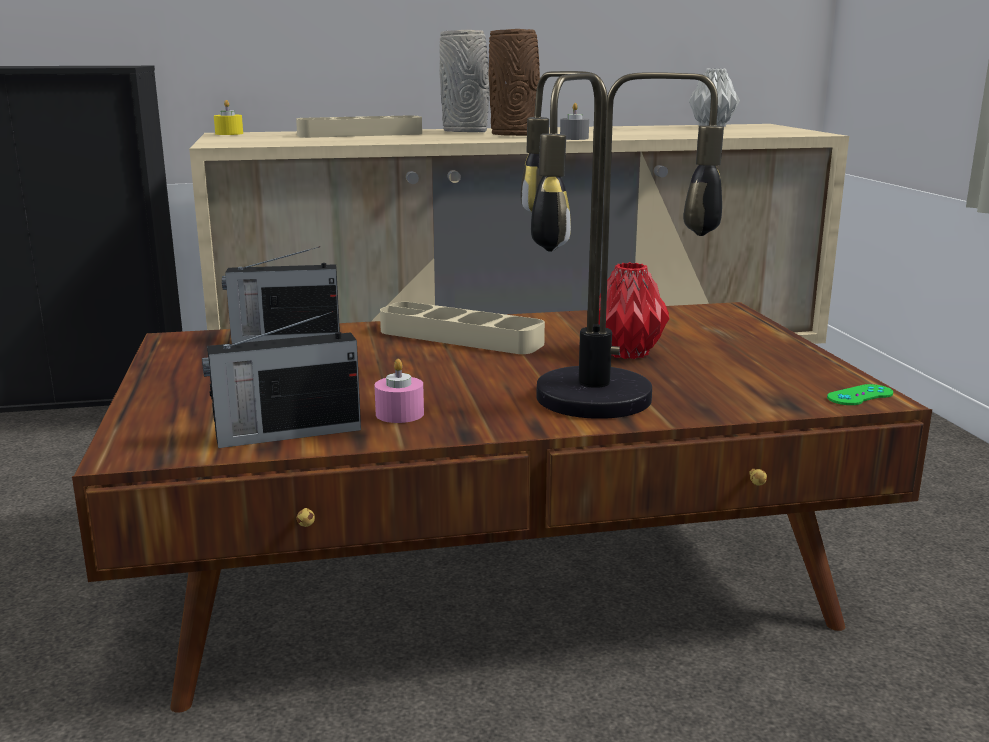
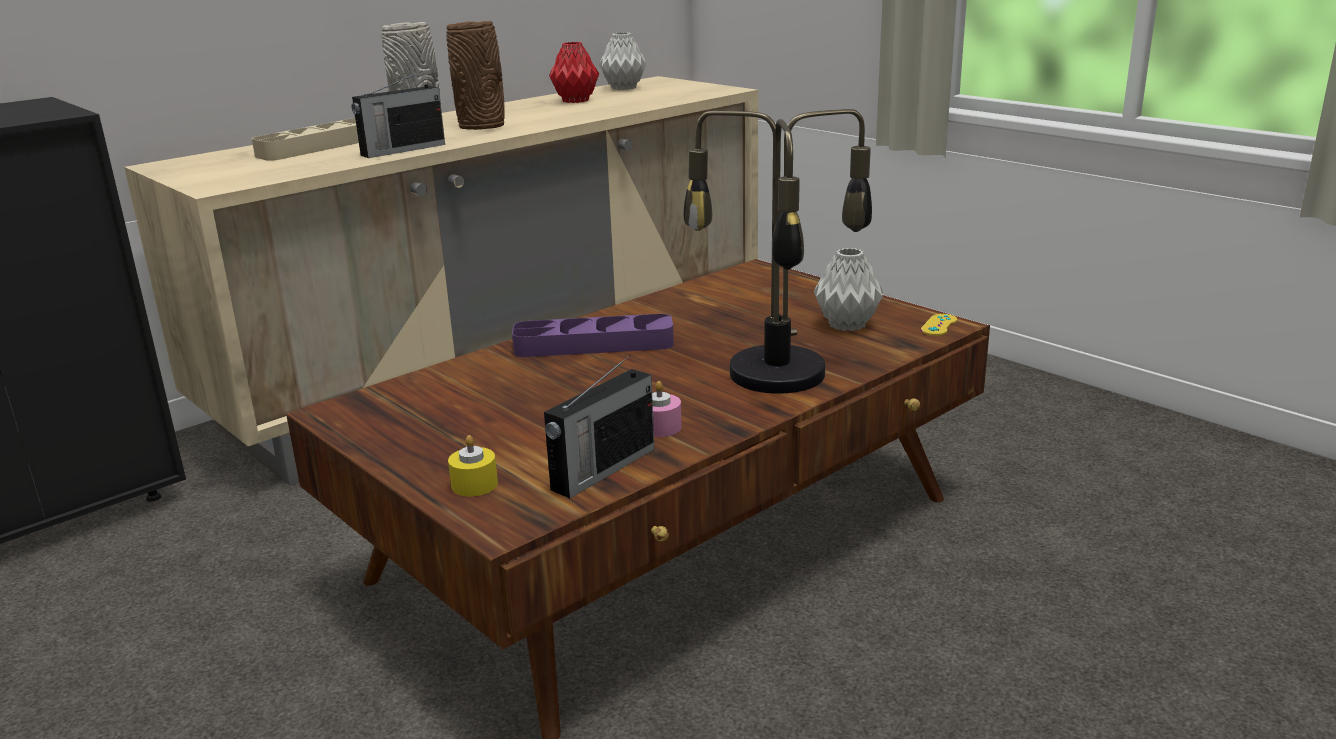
camera: 30 degrees left, 5 degrees up
yellow candle [214,100,243,135] -> yellow candle moved to [448,435,498,497]
radio [222,246,340,344] -> radio moved to [352,71,445,158]
beige tray [380,302,545,354] -> purple tray [512,314,674,357]
grey candle [560,103,589,140] -> none
red vase [599,262,669,359] -> red vase moved to [549,42,599,103]
green game controller [827,384,893,405] -> yellow game controller [921,314,957,336]
none -> grey vase [814,248,883,331]

